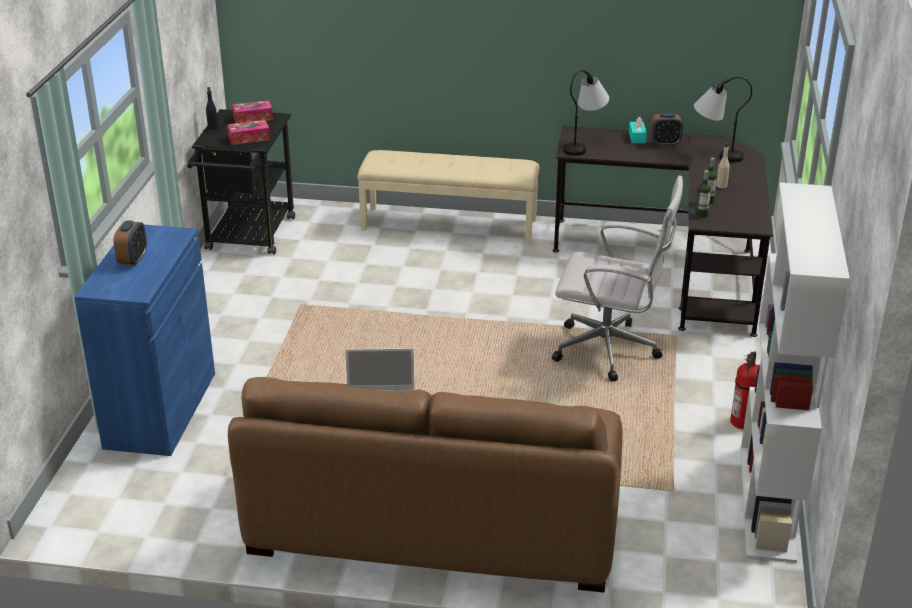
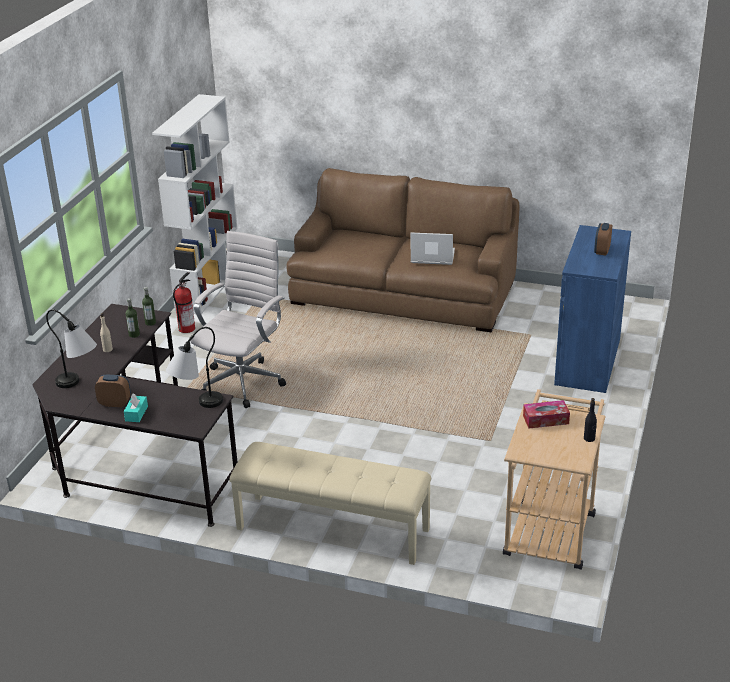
camera: 170 degrees left, 0 degrees up
black cart [187,109,295,255] -> beige cart [503,389,605,570]
tissue box [232,101,273,124] -> none
white office chair [552,175,683,382] -> white office chair turned 90 degrees clockwise [190,231,286,408]

